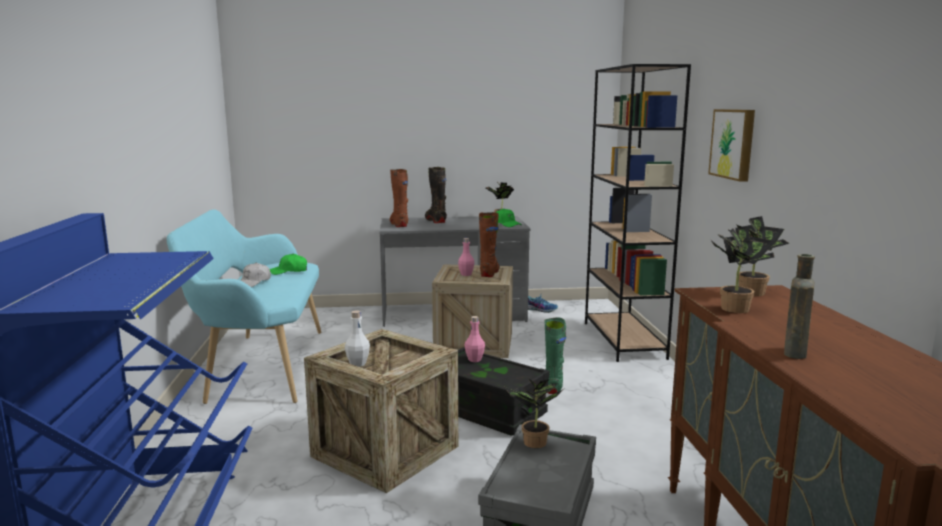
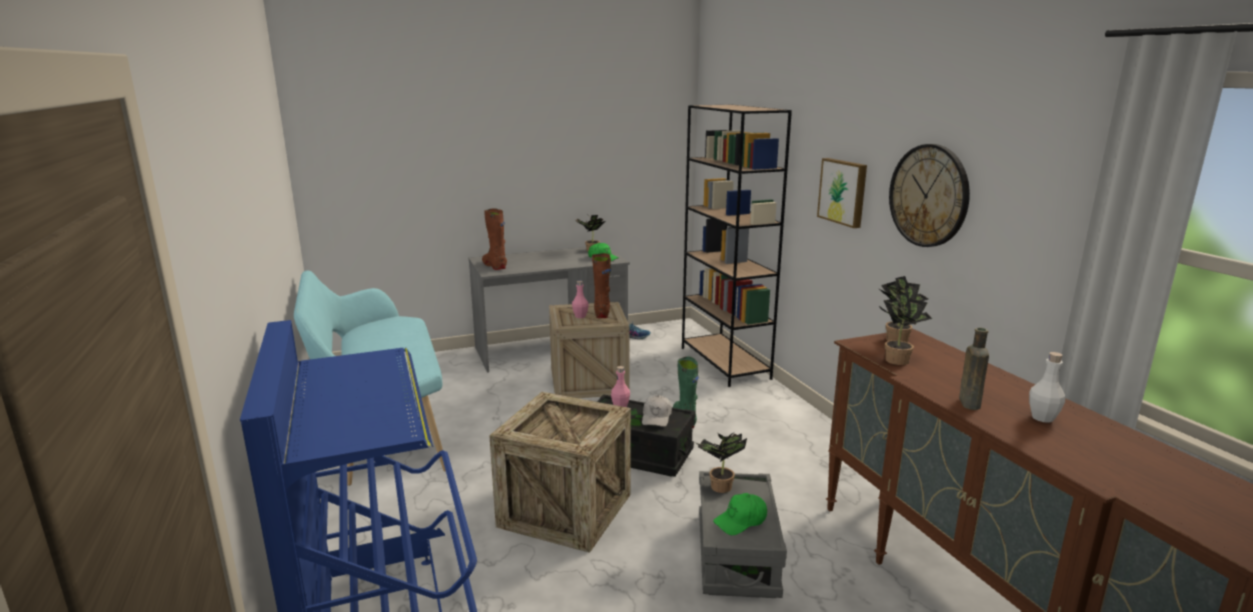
camera: 15 degrees left, 5 degrees up
white cap [240,263,271,287] -> white cap moved to [642,395,672,427]
green cap [270,254,307,275] -> green cap moved to [713,493,767,535]
white bottle [345,310,370,367] -> white bottle moved to [1029,352,1065,423]
black boot [425,167,447,223] -> none
none -> wall clock [889,144,970,247]

